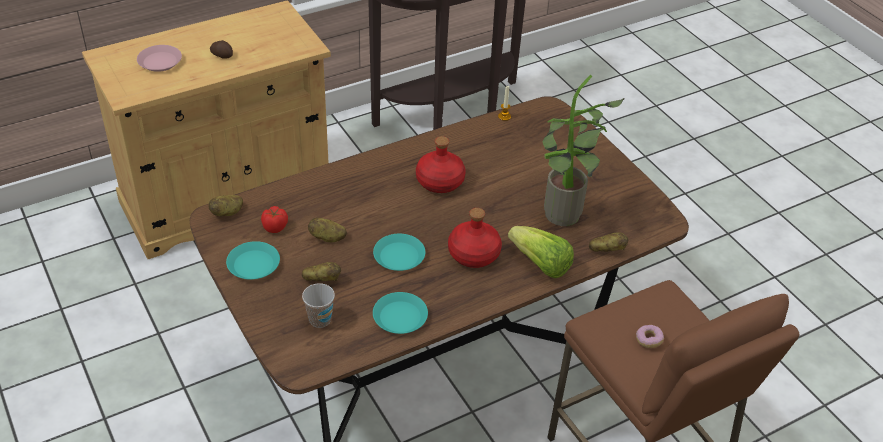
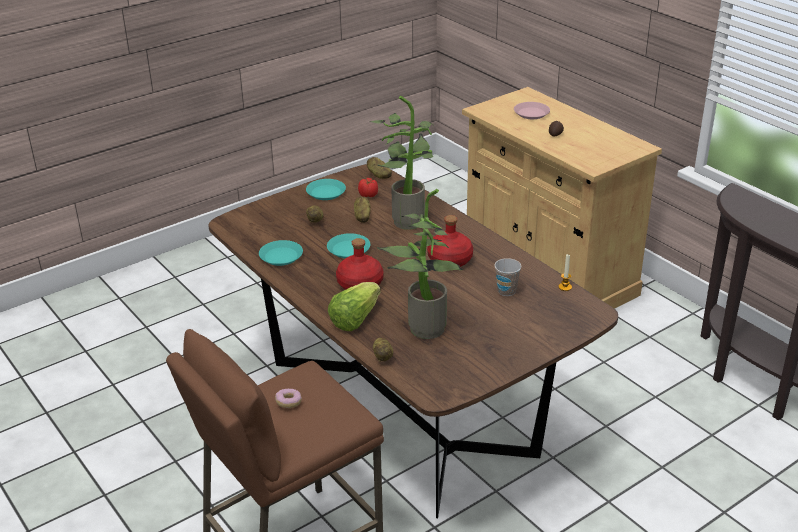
camera: 85 degrees right, 10 degrees down
cup [302,283,335,328] -> cup moved to [494,258,522,296]
none -> potted plant [369,96,433,230]

